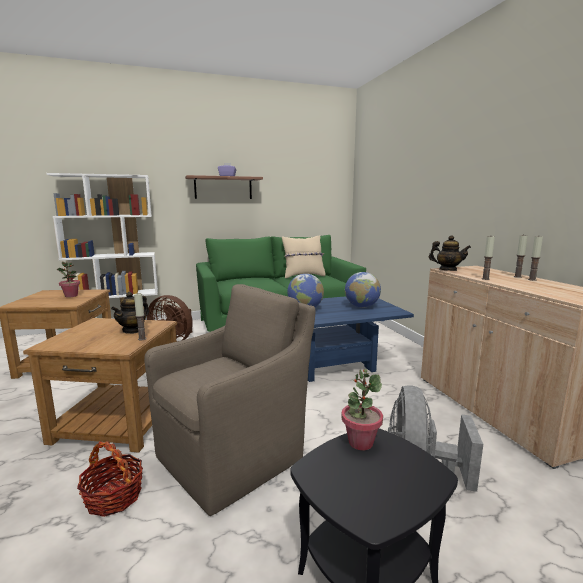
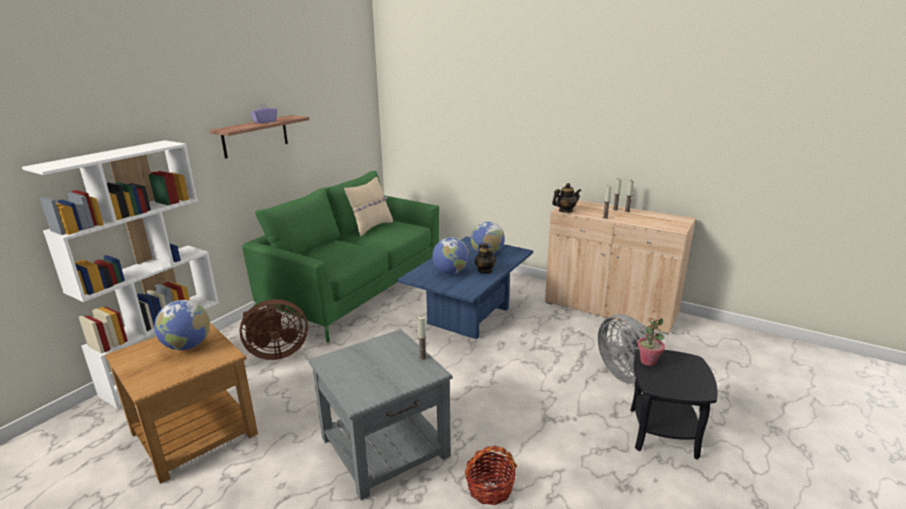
camera: 40 degrees left, 10 degrees up
brown side table [23,318,177,452] -> grey side table [309,329,453,500]
potted plant [57,261,80,297] -> globe [154,300,210,350]
teapot [111,292,149,334] -> teapot moved to [474,243,496,274]
brown armchair [144,284,315,516] -> none

